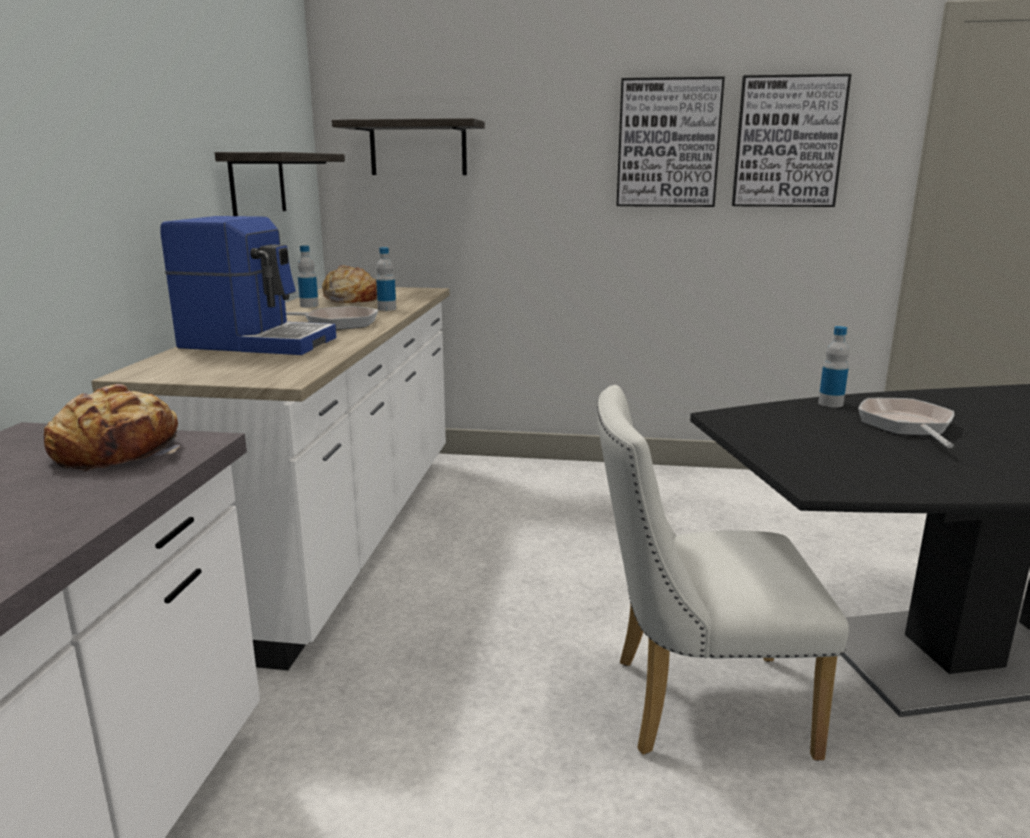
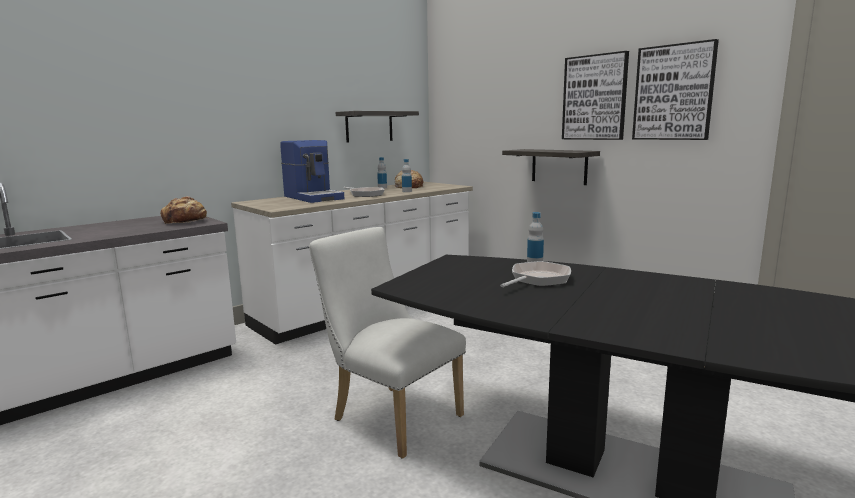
camera: 40 degrees right, 5 degrees down
shelf [332,118,485,175] -> shelf moved to [502,149,600,185]

